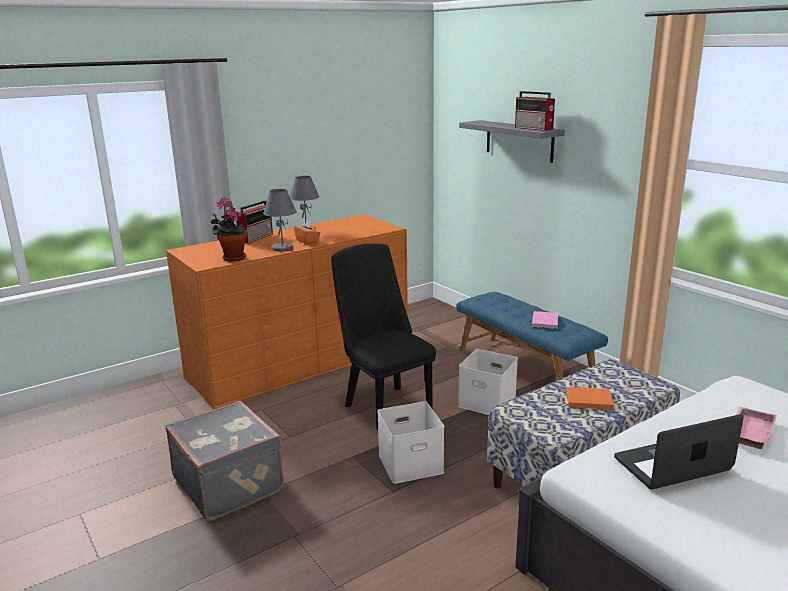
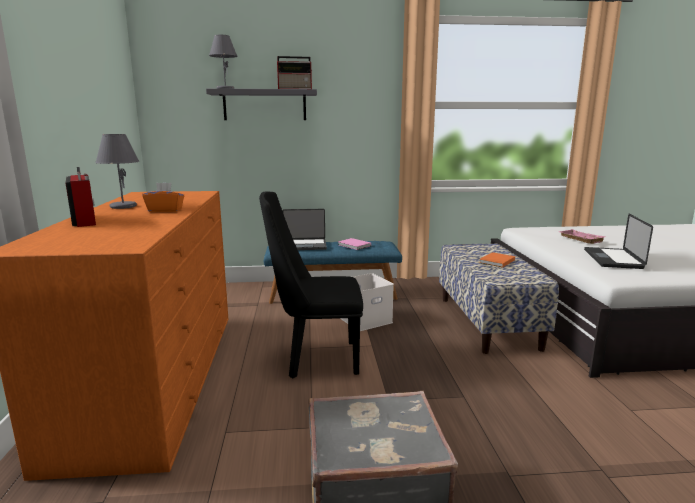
camera: 60 degrees left, 5 degrees down
potted plant [211,198,247,261] -> none
grey table lamp [263,189,297,251] -> grey table lamp moved to [209,35,238,89]
white storage box [378,401,444,484] -> none
none -> laptop [282,209,327,250]

